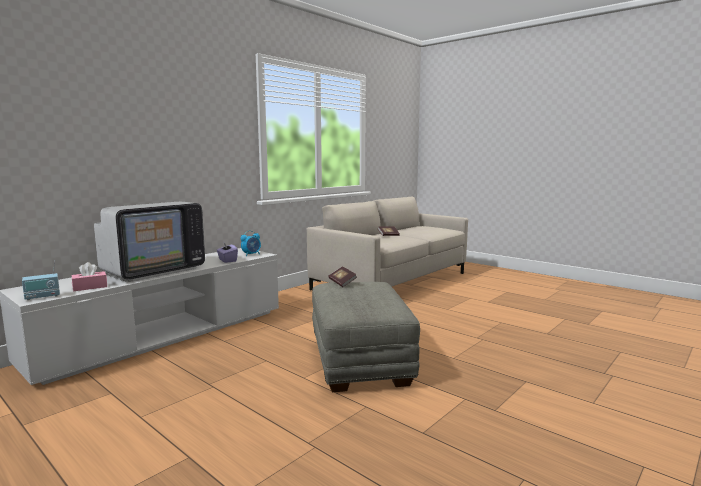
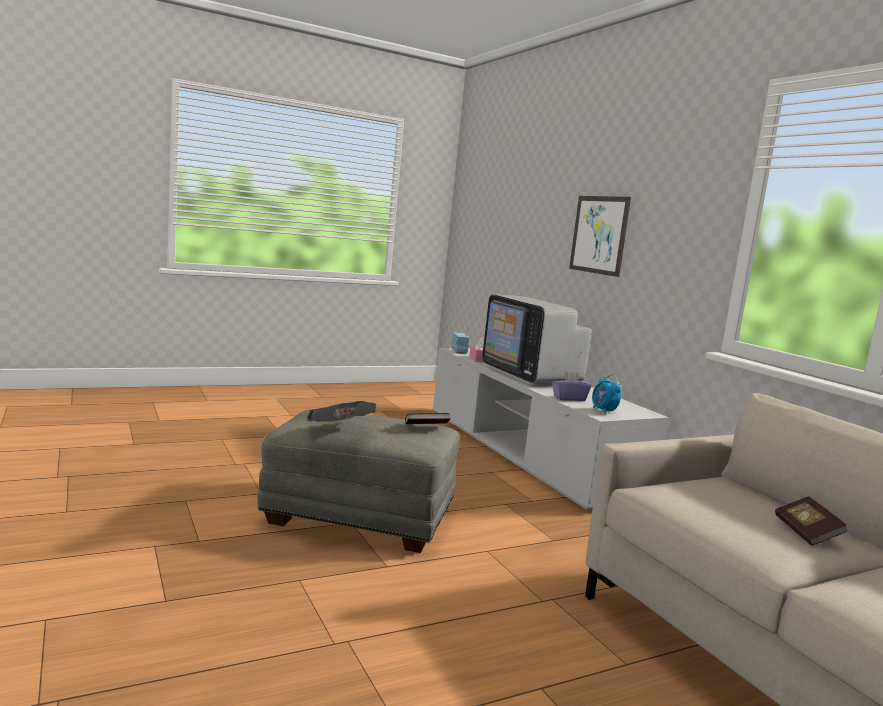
camera: 110 degrees right, 0 degrees up
none -> newspaper [306,401,377,422]
none -> picture [569,196,631,277]

